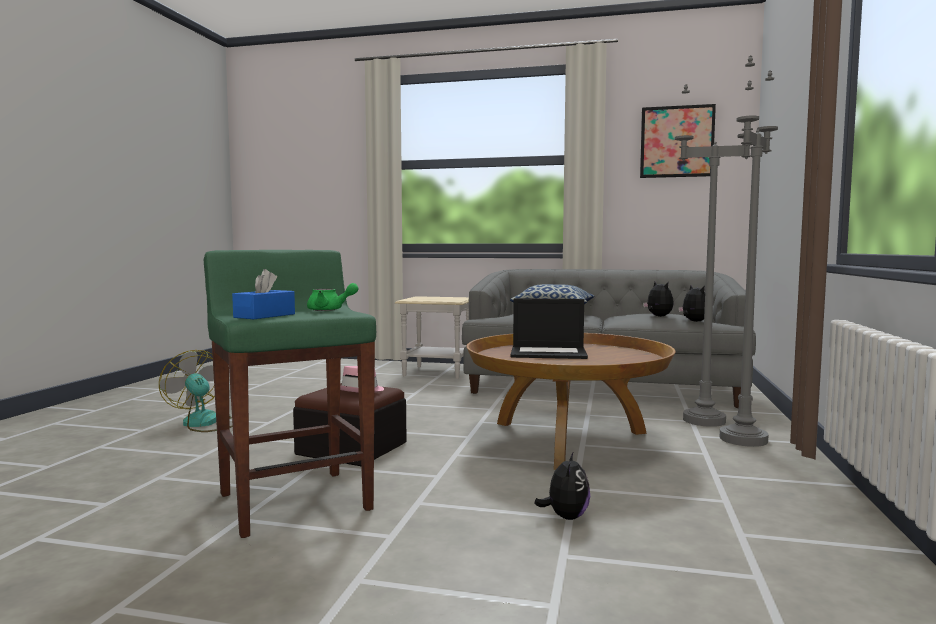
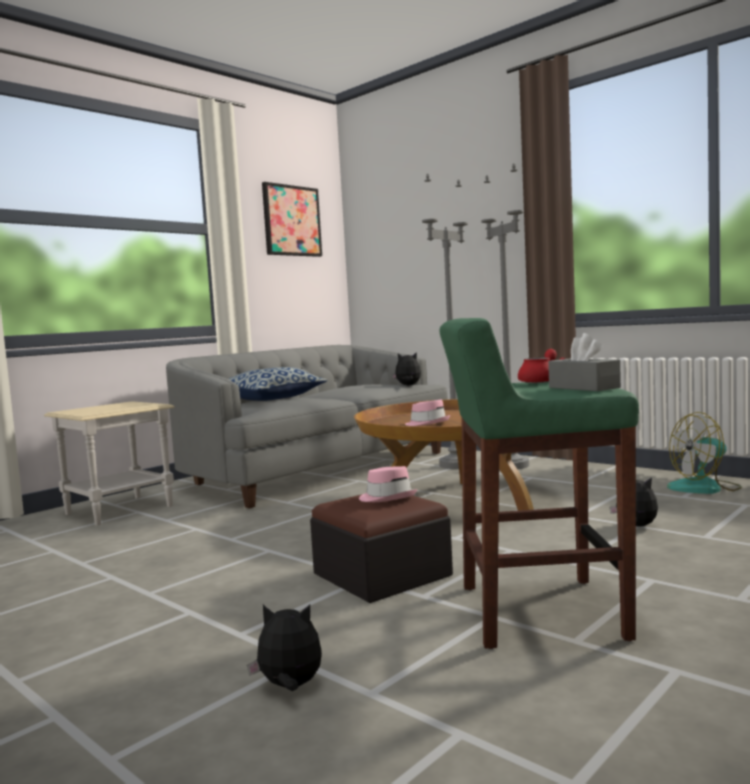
camera: 60 degrees left, 0 degrees up
fan [159,350,233,432] -> fan moved to [667,412,742,494]
blue tissue box [232,269,295,319] -> grey tissue box [548,333,621,391]
green teapot [307,283,358,311] -> red teapot [518,349,565,383]
laptop [511,298,588,359] -> pink hat [405,399,450,426]
plush toy [643,282,674,317] -> plush toy moved to [247,605,322,691]

